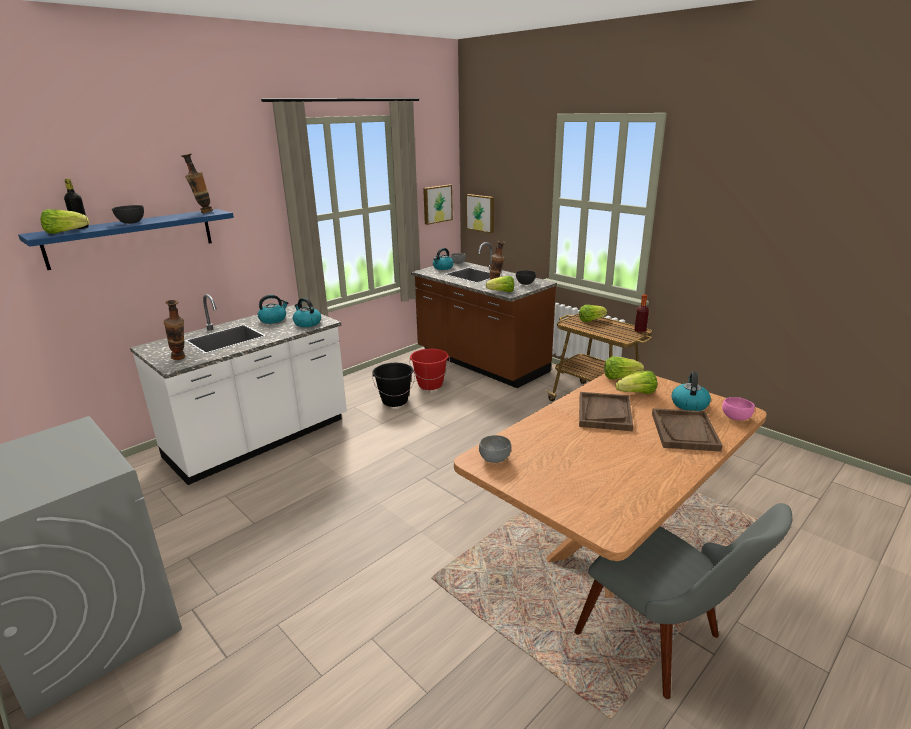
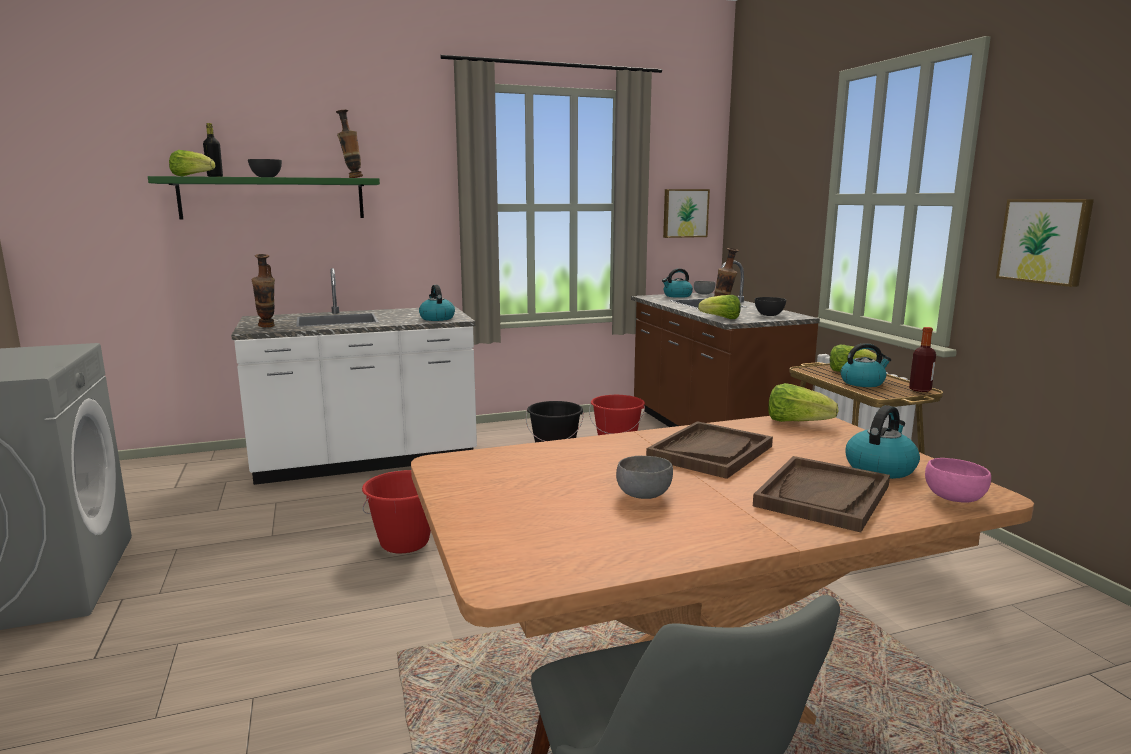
camera: 25 degrees right, 10 degrees down
blue shelf [18,209,234,270] -> green shelf [148,176,380,219]
kettle [258,295,288,324] -> kettle moved to [841,343,891,387]
picture [466,194,494,233] -> picture moved to [996,199,1094,287]
grey bowl [479,435,511,463] -> grey bowl moved to [616,456,673,499]
lettuce [615,371,657,394] -> none
none -> red bucket [362,470,431,553]

